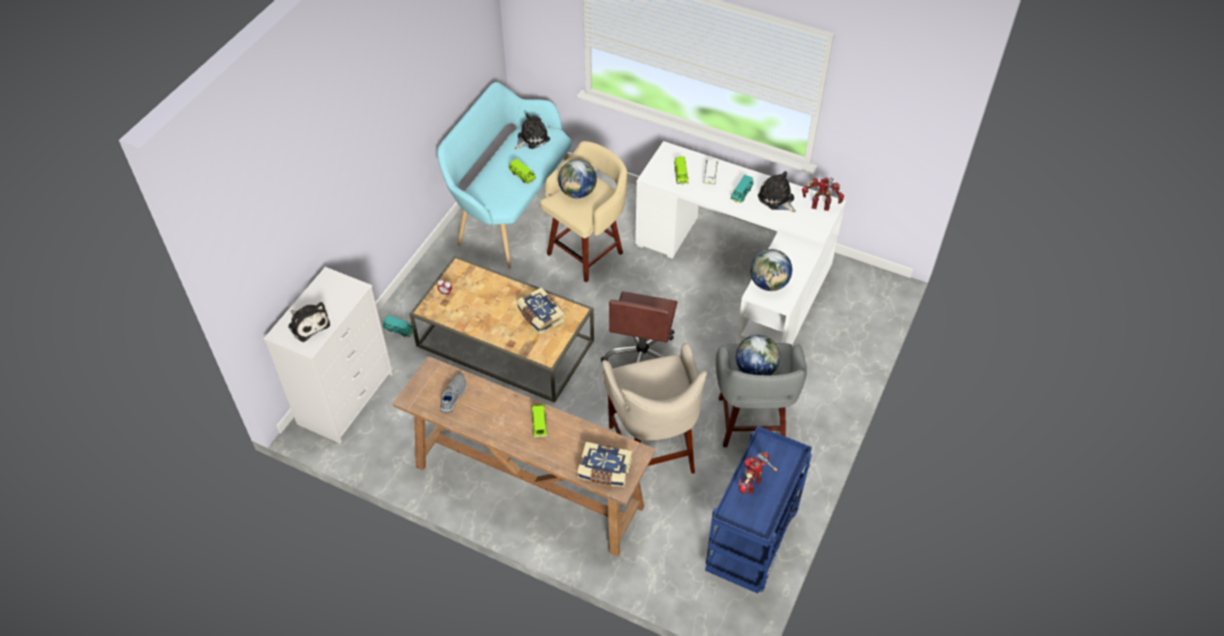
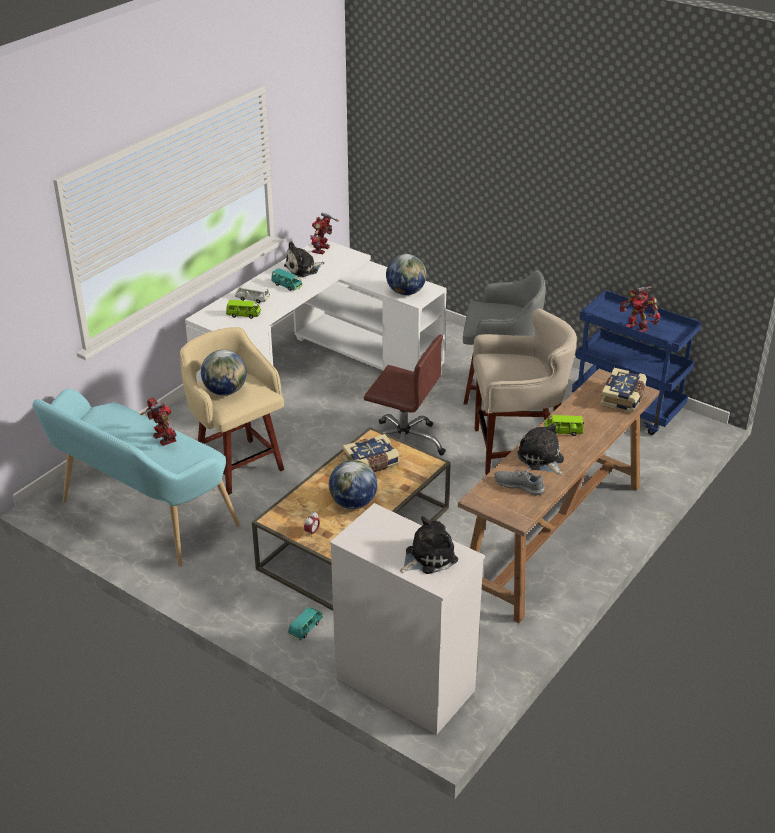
camera: 80 degrees left, 15 degrees down
green toy car [509,158,536,184] -> toy robot [140,397,177,446]
plush toy [515,113,550,150] -> plush toy moved to [518,423,564,475]
globe [736,335,780,375] -> globe moved to [329,460,377,509]

